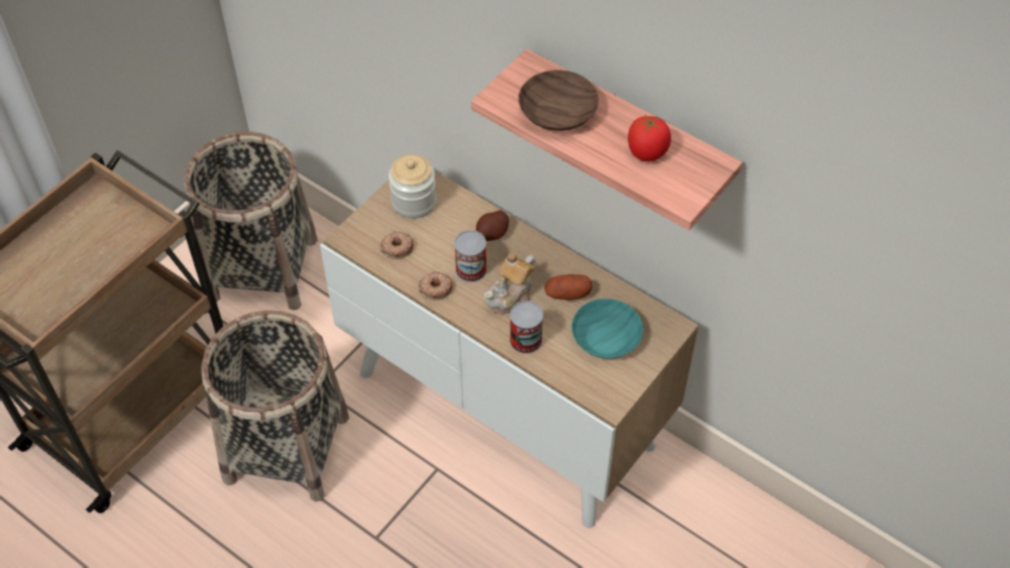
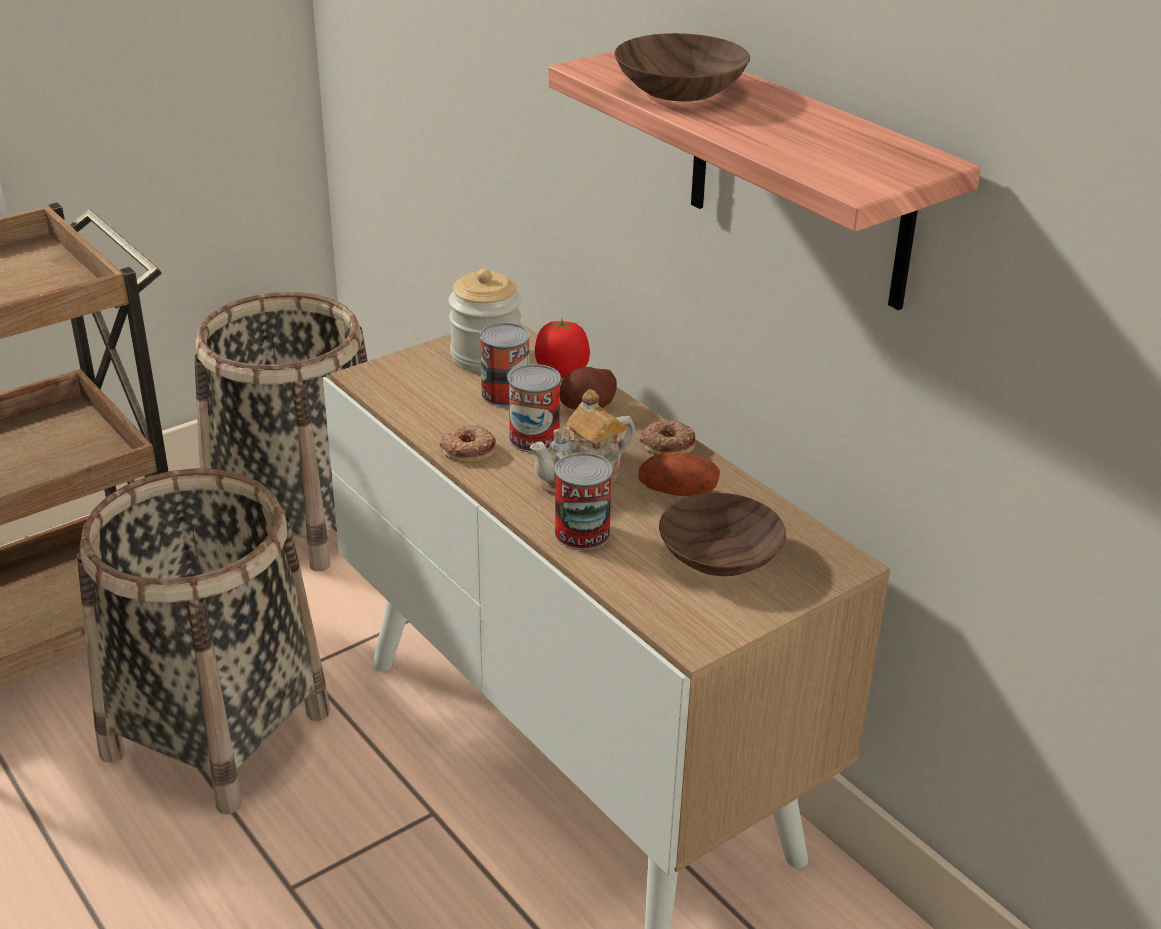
camera: 15 degrees right, 20 degrees down
donut [380,232,414,259] -> donut moved to [640,419,695,455]
turquoise bowl [572,299,643,359] -> brown bowl [659,492,786,576]
tomato [628,115,671,162] -> tomato moved to [535,318,590,378]
none -> can [480,323,530,407]

